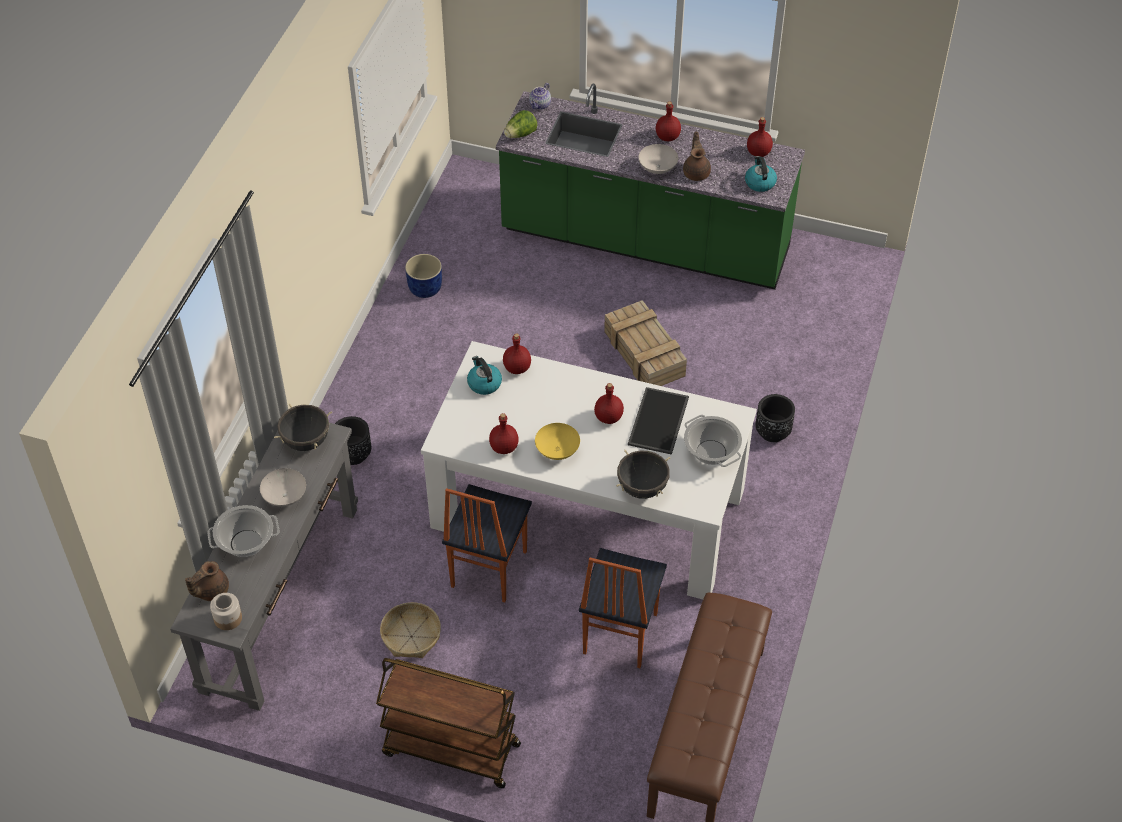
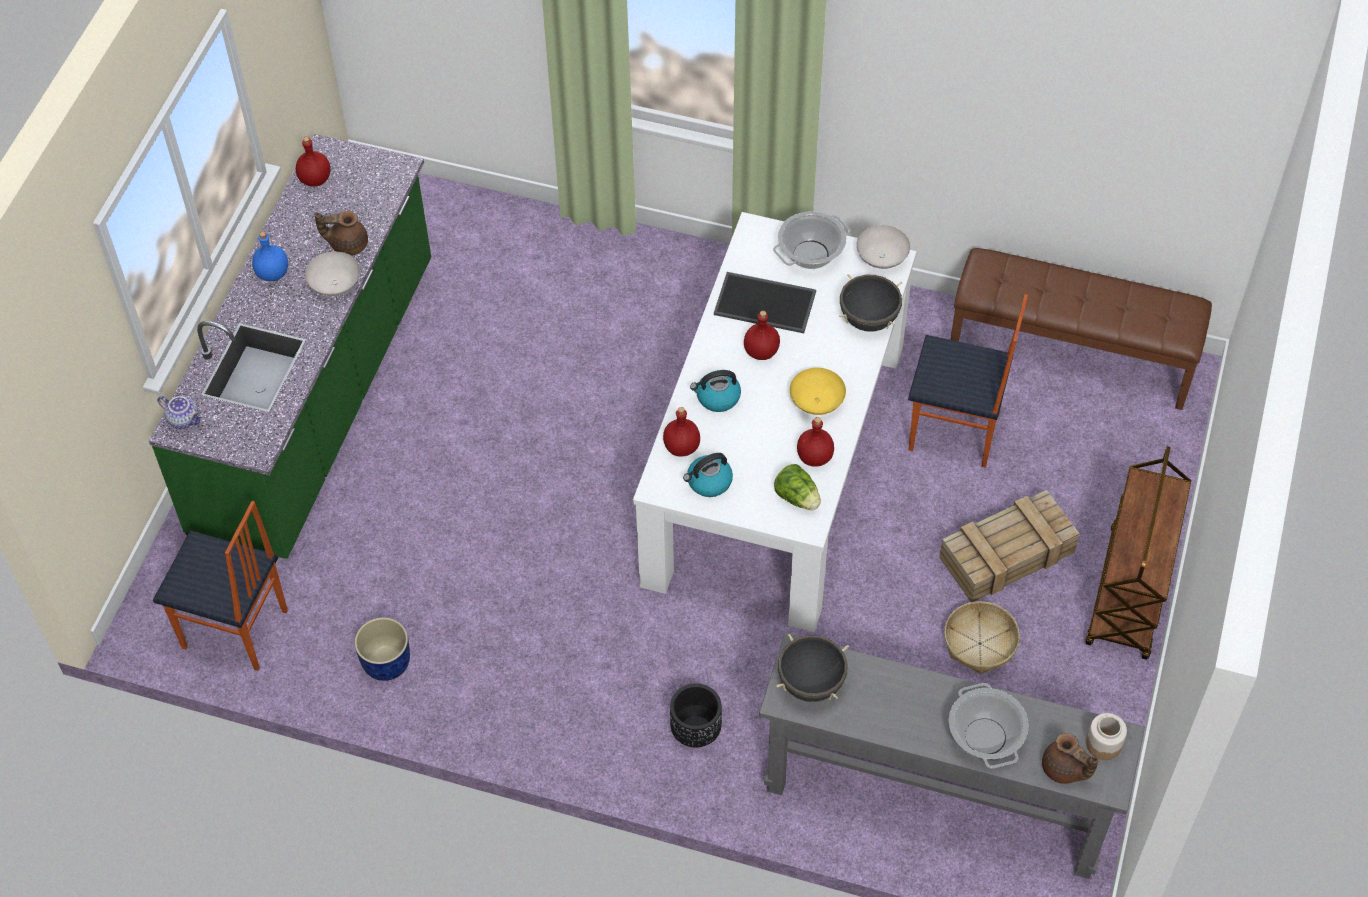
camera: 90 degrees left, 5 degrees up
white bowl [260,468,306,507] -> white bowl moved to [856,225,910,269]
chair [442,484,532,602] -> chair moved to [153,501,288,671]
lettuce [504,110,537,138] -> lettuce moved to [774,464,821,510]
crate [604,300,687,386] -> crate moved to [940,490,1080,602]
red bottle [656,102,681,141] -> blue bottle [252,231,288,281]
kettle [745,156,777,192] -> kettle moved to [690,370,741,412]
black planter [755,394,795,442] -> none

